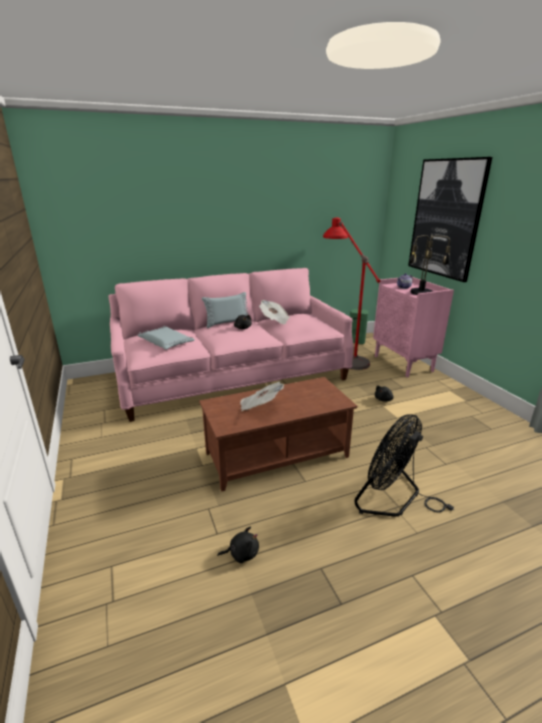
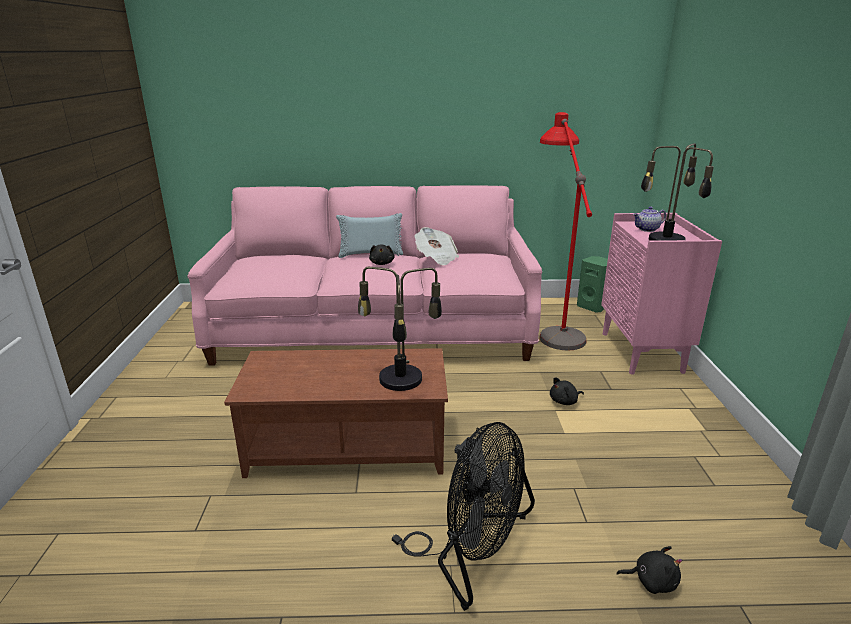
camera: 20 degrees right, 0 degrees up
blue pillow [137,326,195,350] -> none
black plush toy [217,526,259,563] -> black plush toy moved to [617,546,682,594]
newspaper [240,382,284,411] -> none
black fan [355,415,455,517] -> black fan turned 150 degrees clockwise [391,422,535,611]
picture [408,157,492,282] -> none
none -> table lamp [358,267,442,391]

